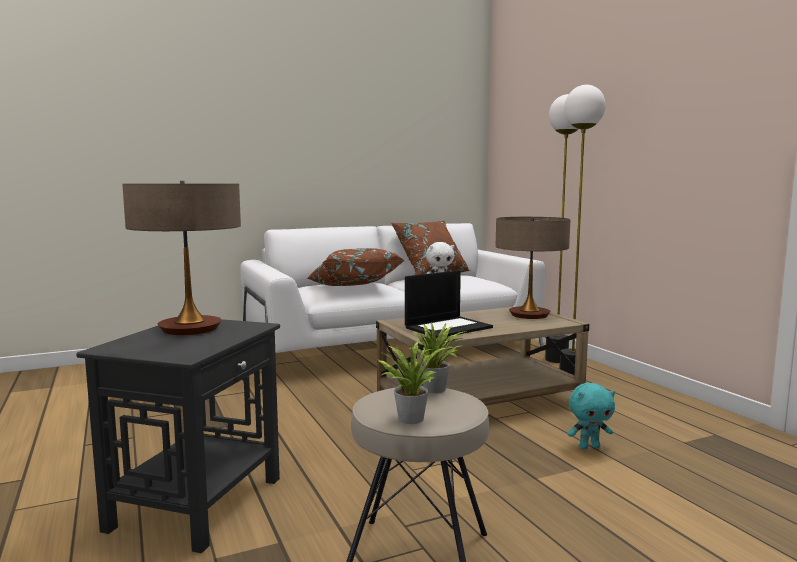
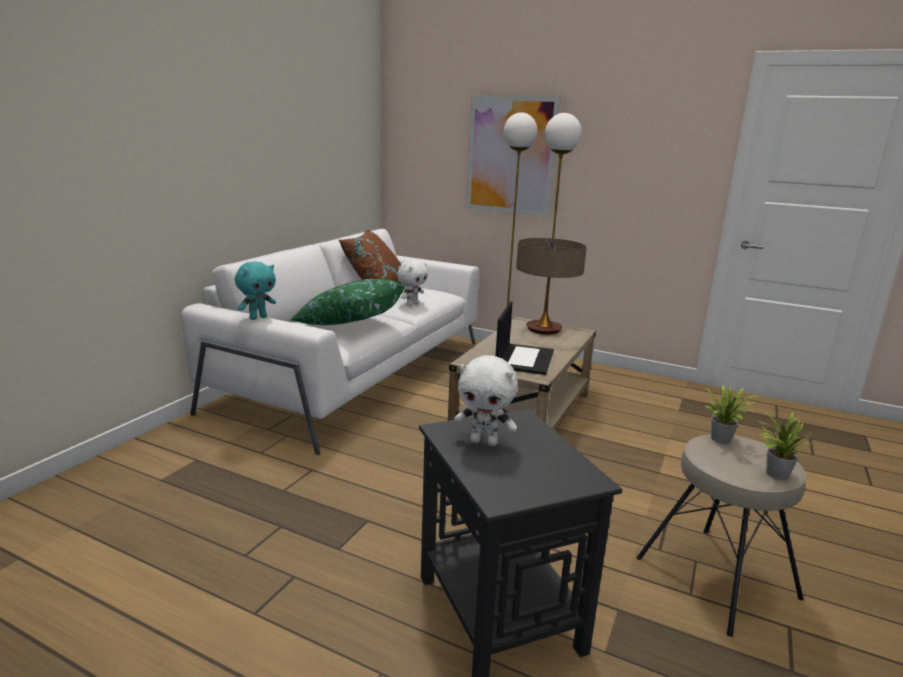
camera: 40 degrees left, 10 degrees up
table lamp [122,181,241,335] -> white plush toy [454,355,518,446]
brown pillow [308,248,405,286] -> green pillow [291,279,405,325]
turquoise plush toy [567,383,615,449] -> turquoise plush toy moved to [235,261,276,320]
none -> picture [466,95,561,217]

